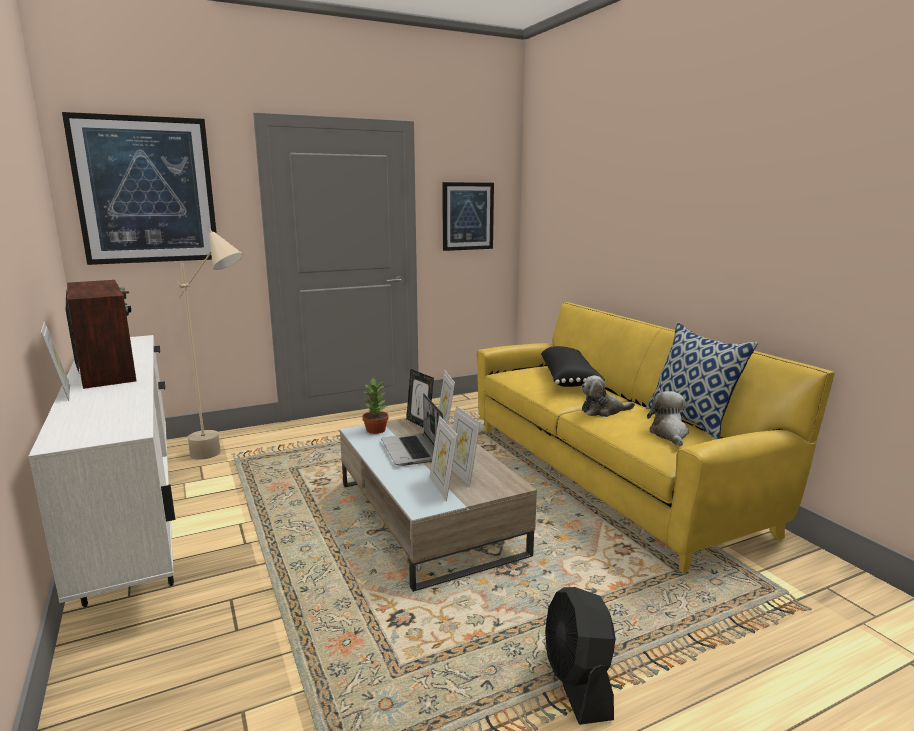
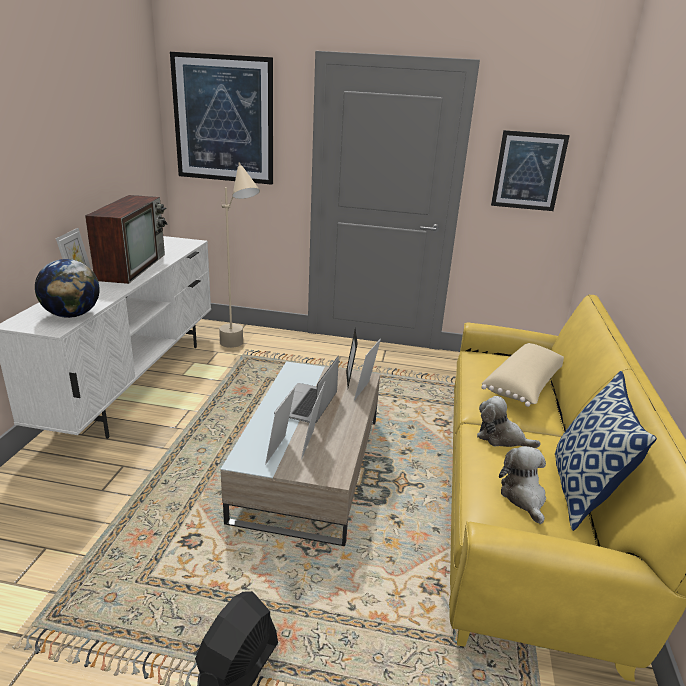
camera: 35 degrees right, 10 degrees up
potted plant [362,378,389,434] -> none
black pillow [541,346,605,387] -> beige pillow [482,343,564,407]
plush toy [647,391,689,446] -> plush toy turned 45 degrees counterclockwise [499,446,546,524]
none -> globe [35,259,100,318]

